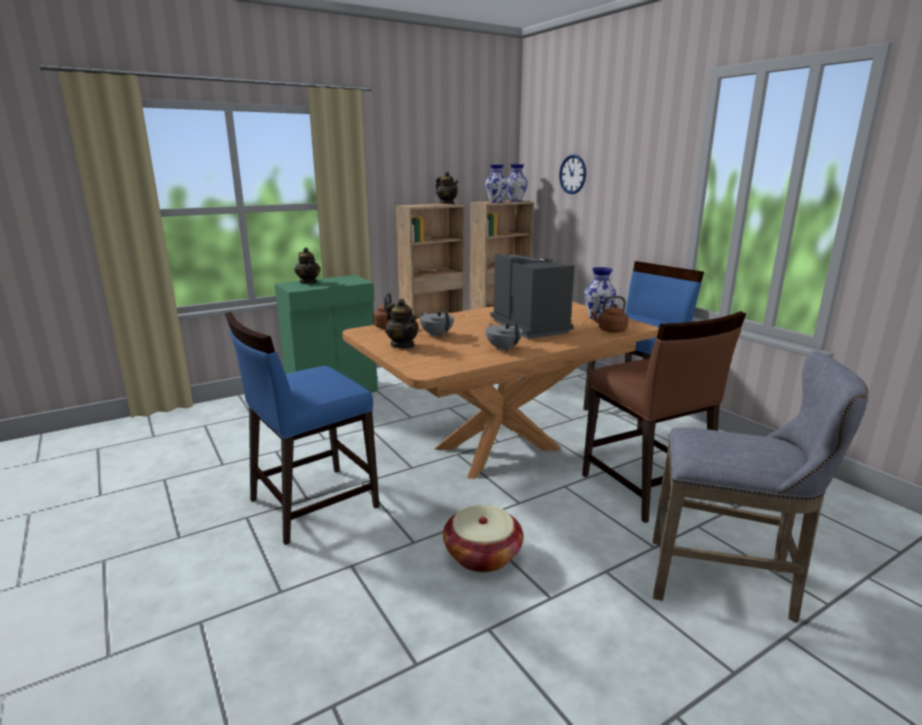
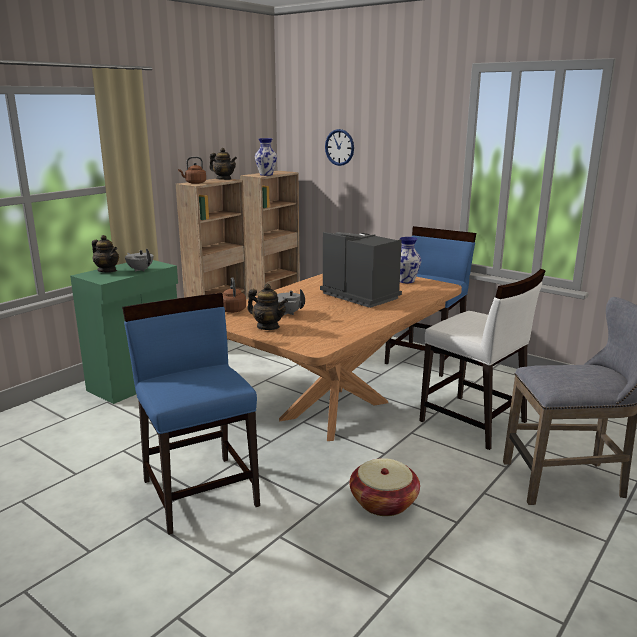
camera: 20 degrees left, 0 degrees up
blue chair [225,312,380,545] -> blue chair turned 120 degrees clockwise [122,293,260,535]
grey teapot [486,322,523,351] -> grey teapot moved to [125,249,153,272]
vase [507,164,528,201] -> none
brown chair [582,311,746,523] -> white chair [419,269,546,450]
brown kettle [591,296,628,333] -> brown kettle moved to [178,157,206,184]

